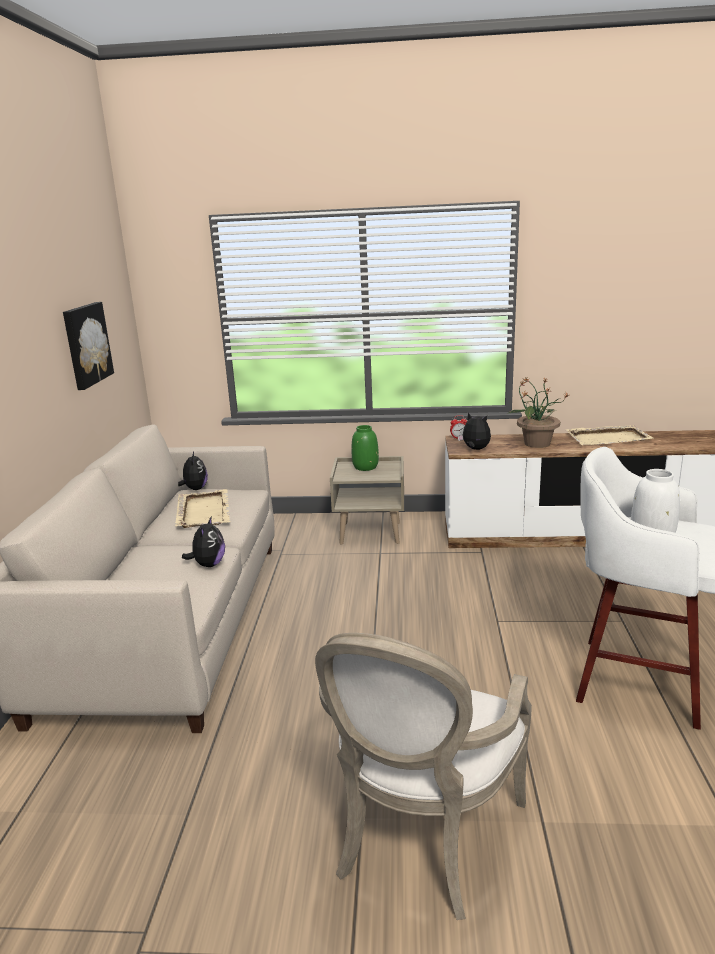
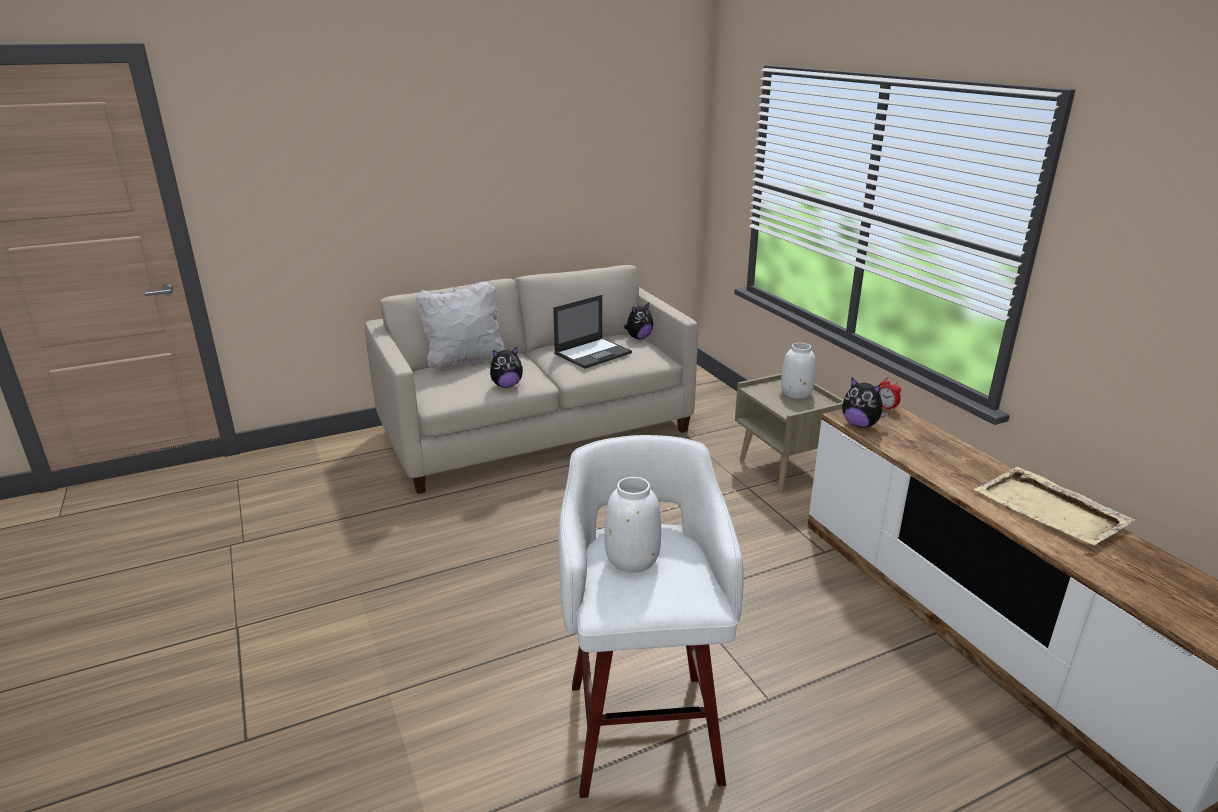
camera: 60 degrees right, 5 degrees up
picture [63,302,114,390] -> none
beige tray [175,489,231,528] -> laptop [553,295,632,369]
armchair [315,633,532,920] -> none
green vase [352,425,379,471] -> white vase [781,343,816,399]
plush toy [458,413,491,450] -> plush toy turned 120 degrees clockwise [842,377,889,428]
potted plant [507,377,569,448] -> none
none -> white pillow [415,281,505,372]

